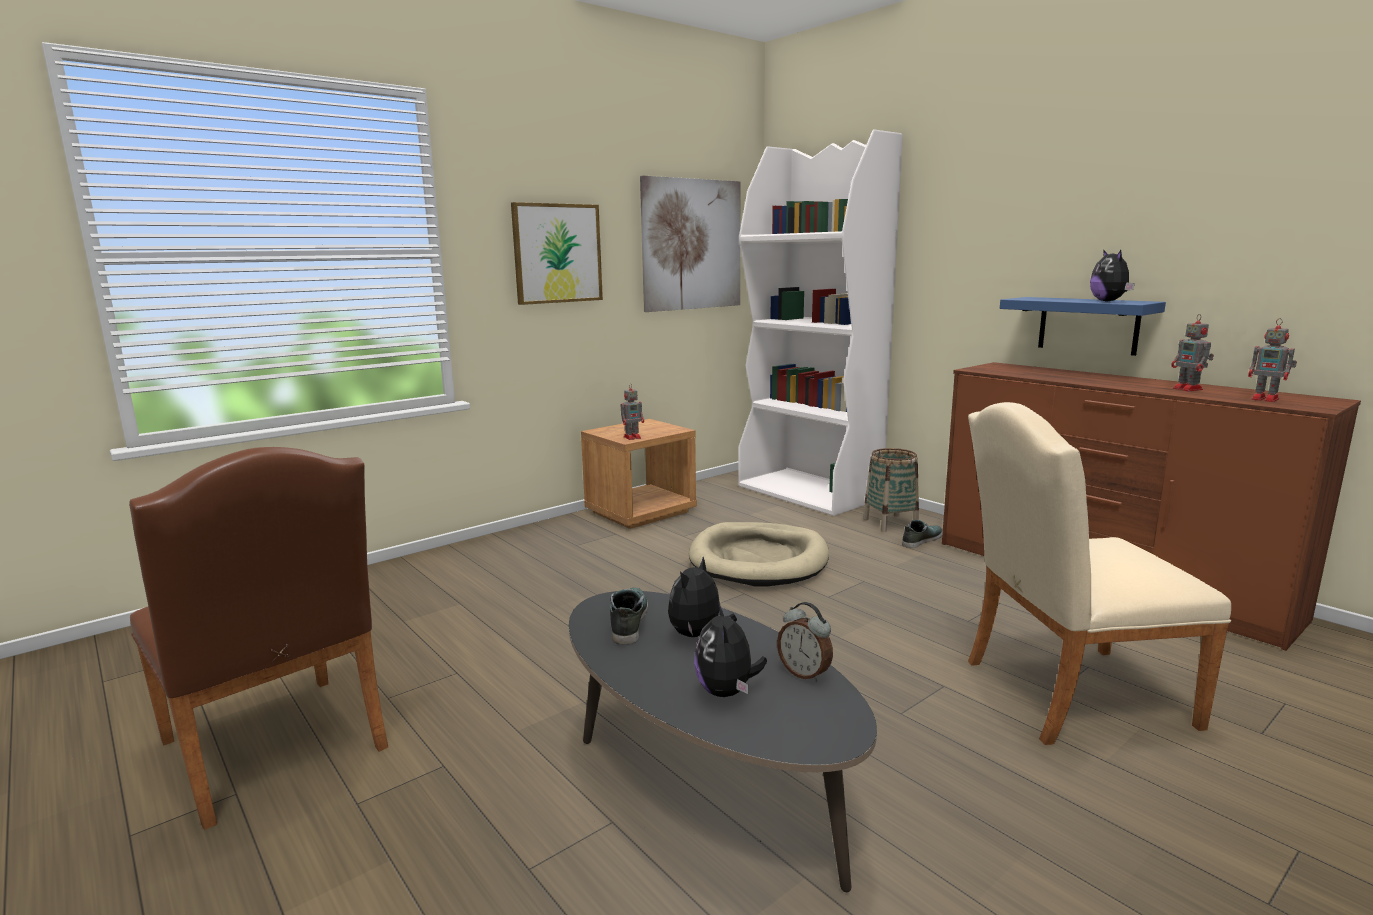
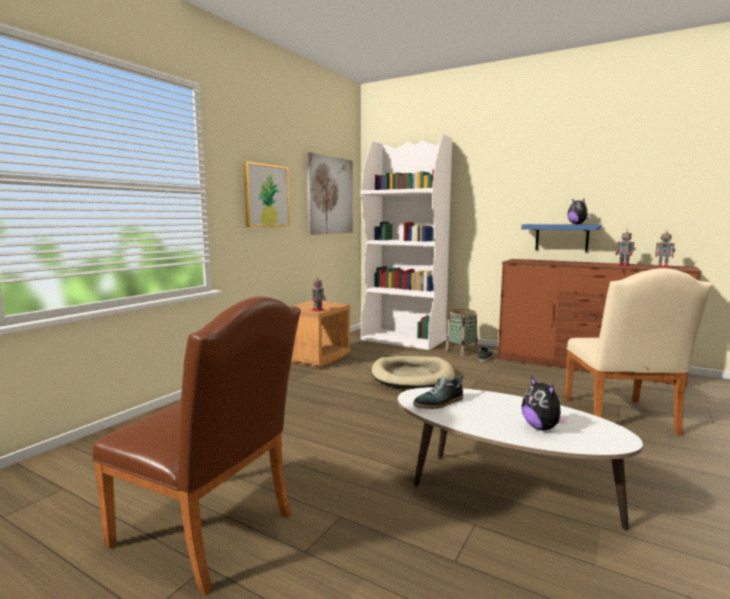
camera: 20 degrees left, 5 degrees down
black coffee table [569,591,877,892] -> white coffee table [398,387,643,530]
shoe [610,588,648,645] -> shoe turned 105 degrees counterclockwise [413,375,463,409]
plush toy [668,557,737,637] -> none
alarm clock [777,602,833,682] -> none
beige chair [968,402,1231,745] -> beige chair turned 60 degrees counterclockwise [565,268,713,436]

